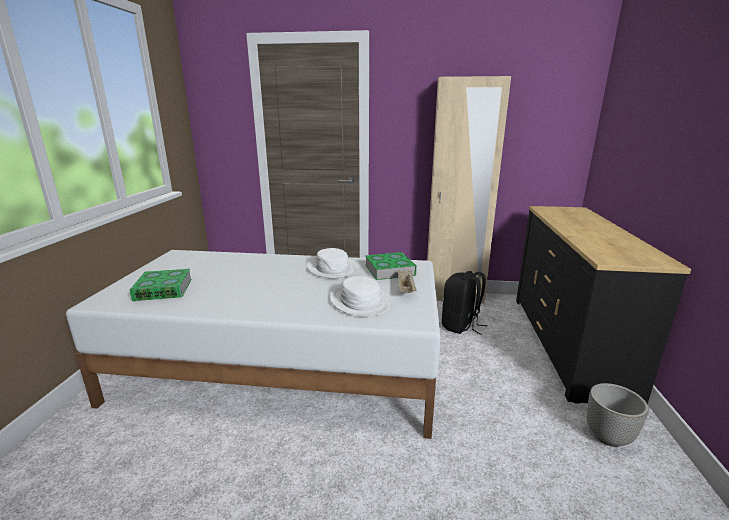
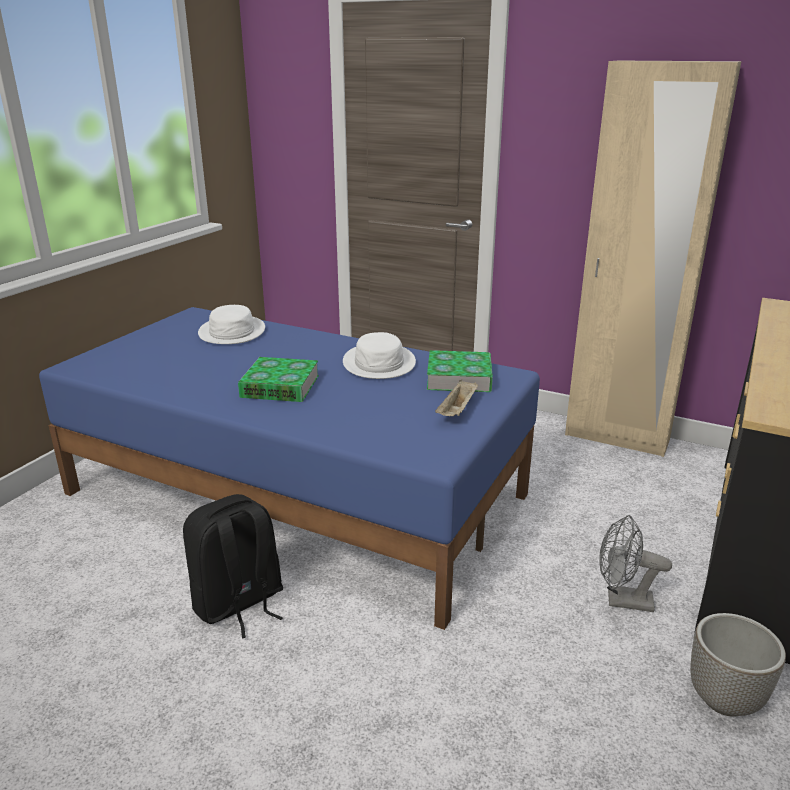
camera: 20 degrees right, 5 degrees up
white bed [66,250,441,439] -> blue bed [39,307,540,630]
book [129,269,192,301] -> book moved to [238,357,319,402]
white hat [330,276,393,316] -> white hat moved to [198,305,265,344]
black backpack [442,271,487,335] -> black backpack moved to [183,494,284,639]
none -> grey fan [599,515,672,612]

